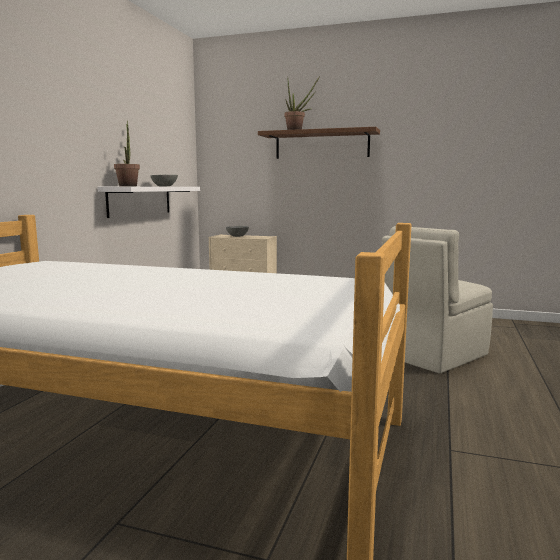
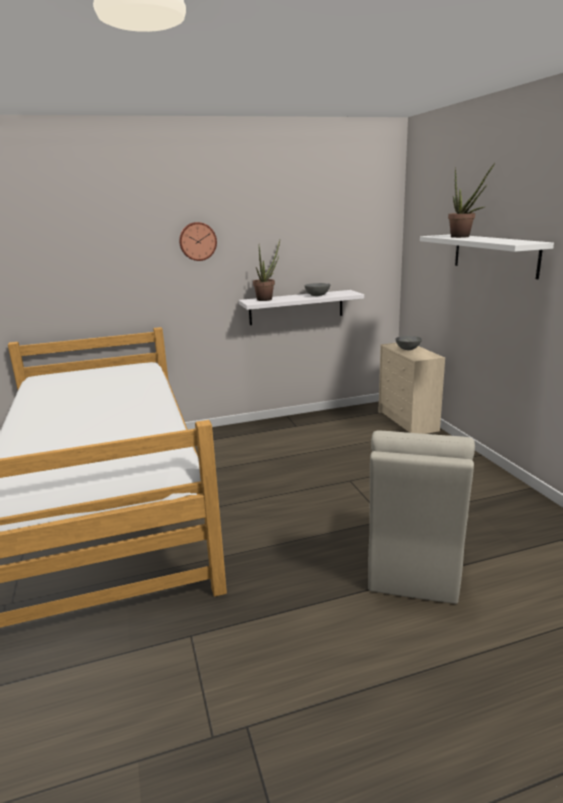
camera: 55 degrees right, 10 degrees up
brown shelf [258,127,380,159] -> white shelf [420,234,554,279]
beige chair [382,226,493,374] -> beige chair turned 90 degrees counterclockwise [368,431,475,604]
none -> wall clock [179,222,217,261]

